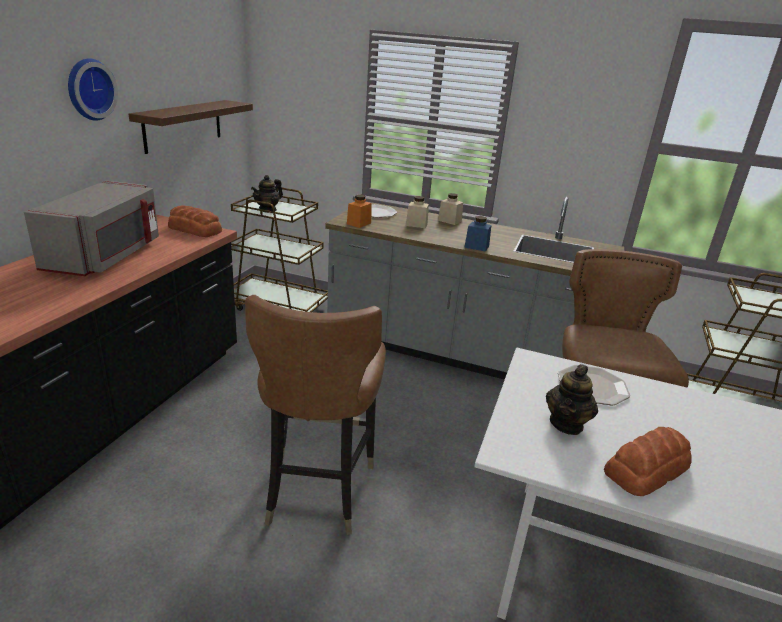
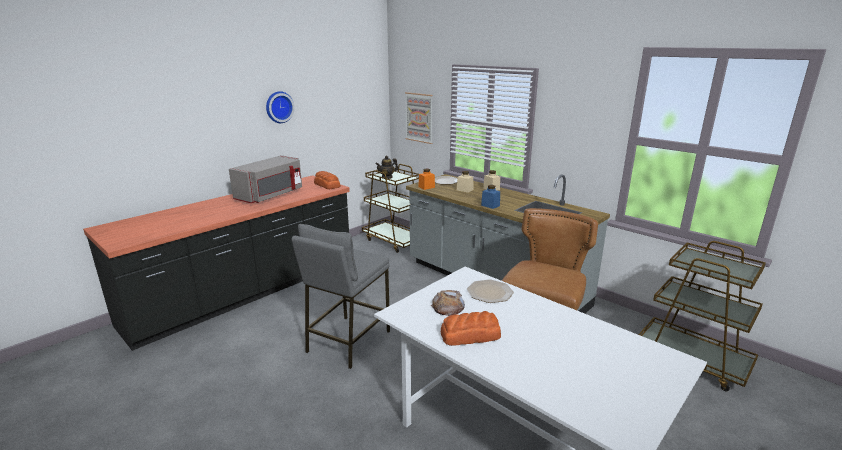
camera: 25 degrees right, 5 degrees down
brown shelf [129,100,253,154] -> none
brown chair [245,295,386,535] -> grey stool [292,224,390,369]
teapot [546,364,598,435] -> bread [431,290,465,316]
none -> picture [405,92,433,144]

